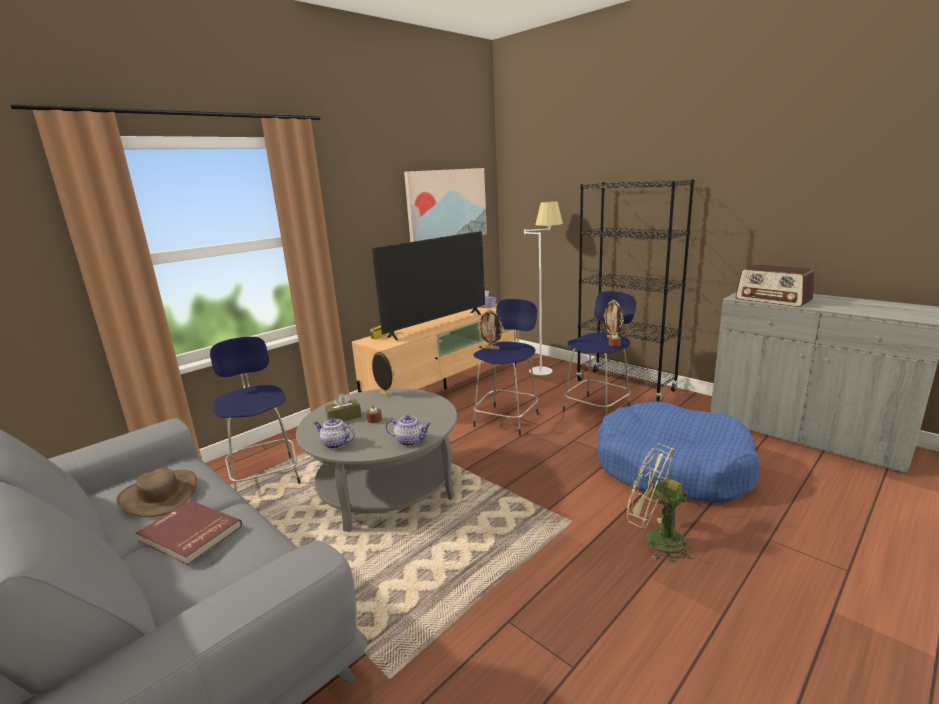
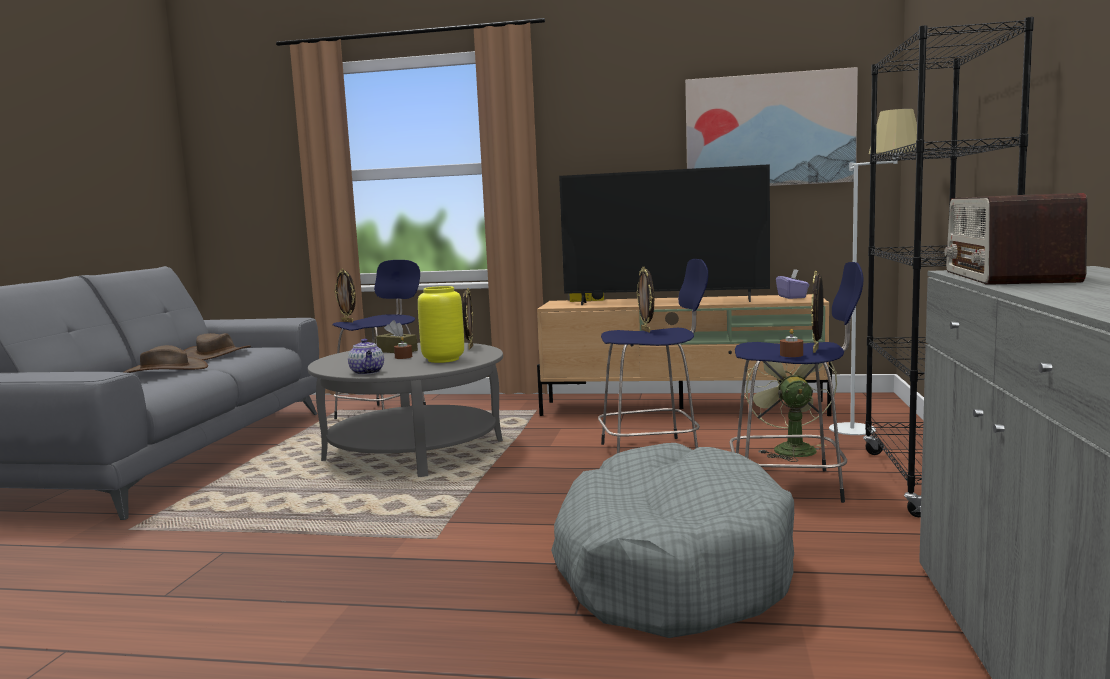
camera: 55 degrees right, 10 degrees down
red book [136,500,242,565] -> brown hat [124,345,208,373]
teapot [313,418,355,449] -> none
blue dog bed [597,401,760,503] -> grey dog bed [551,443,794,638]
green fan [627,443,696,563] -> green fan moved to [745,361,837,462]
none -> picture frame [334,269,356,322]
none -> yellow vase [418,286,464,363]

